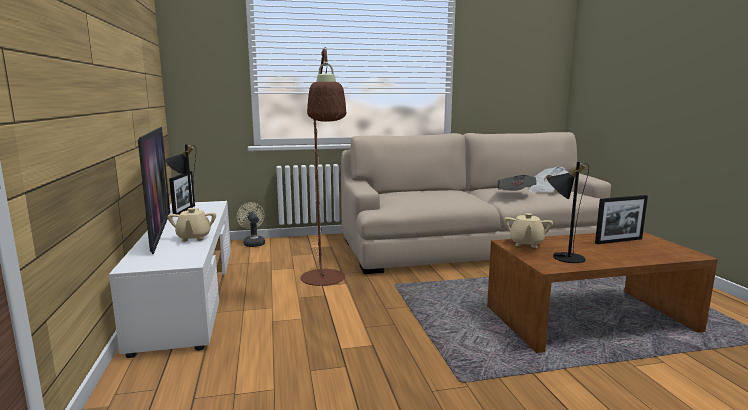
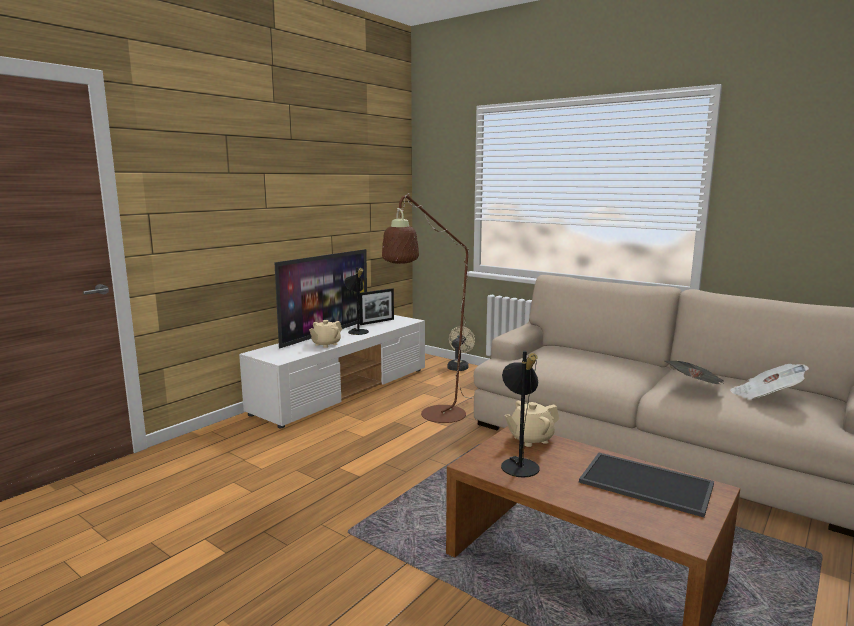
camera: 50 degrees right, 0 degrees up
picture frame [595,195,648,244] -> tray [579,453,714,518]

